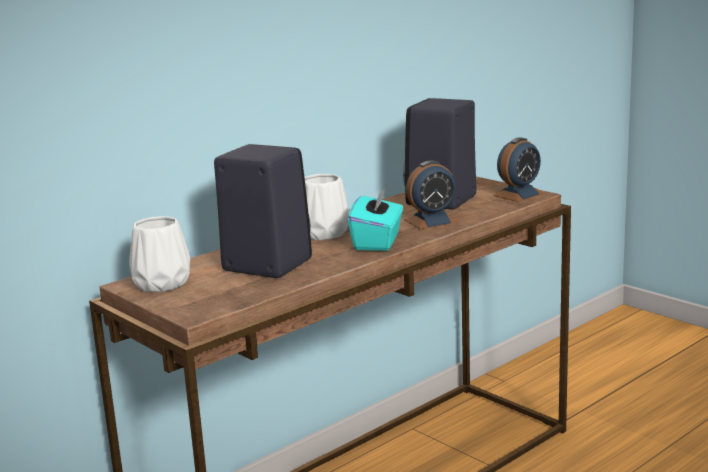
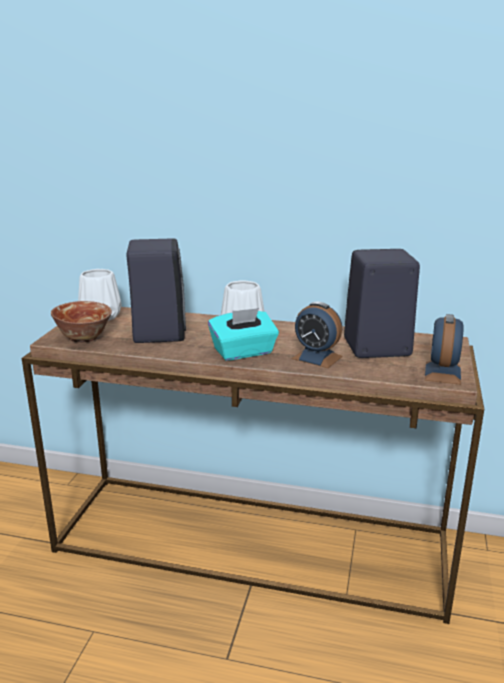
camera: 55 degrees right, 5 degrees up
alarm clock [493,137,544,202] -> alarm clock turned 90 degrees clockwise [425,314,464,385]
none -> bowl [51,301,112,343]

